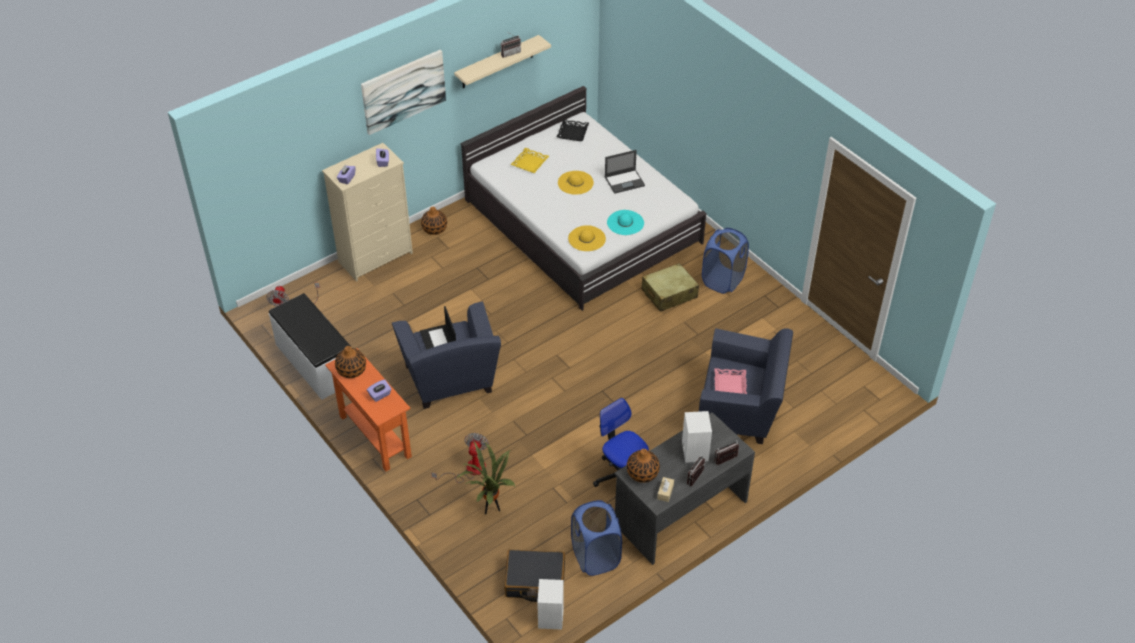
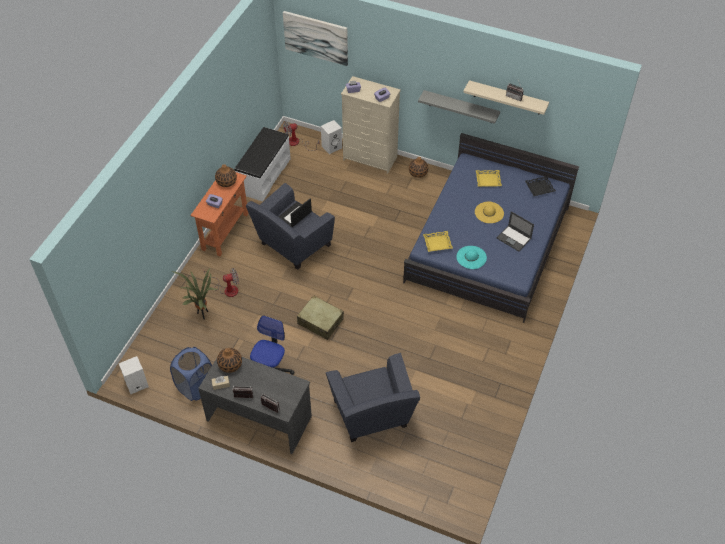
camera: 60 degrees right, 5 degrees up
picture [361,50,446,135] -> picture moved to [283,11,348,66]
white bed [461,86,707,311] -> blue bed [403,133,579,323]
black suitcase [505,549,565,602] -> none
yellow hat [568,225,606,251] -> yellow tray [423,231,453,252]
beige suitcase [641,263,699,312] -> beige suitcase moved to [297,295,344,340]
white speaker [682,411,712,463] -> white speaker moved to [321,120,342,154]
blue laundry basket [702,228,749,294] -> none
pink tray [714,368,747,394] -> none
none -> grey shelf [418,90,500,124]

